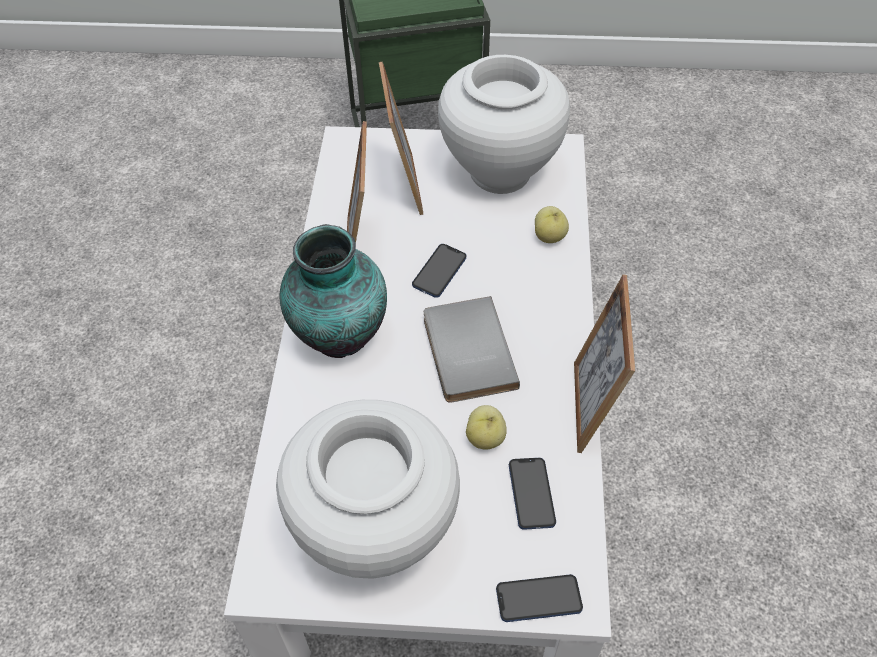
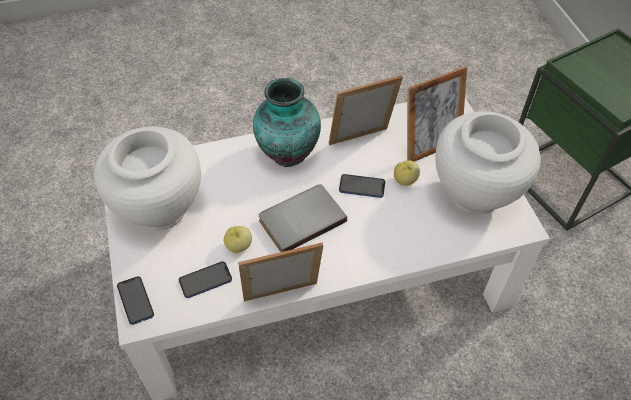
camera: 70 degrees right, 0 degrees up
apple [535,206,569,243] -> apple moved to [394,161,420,186]

